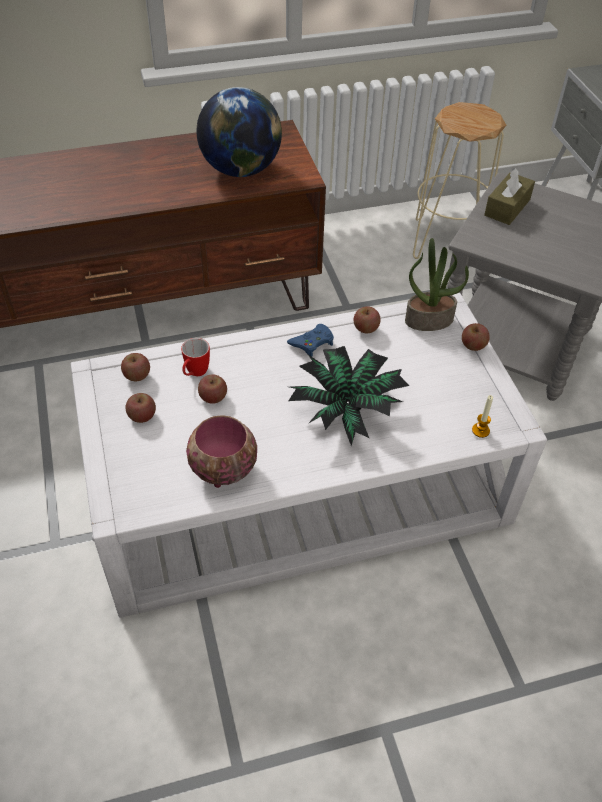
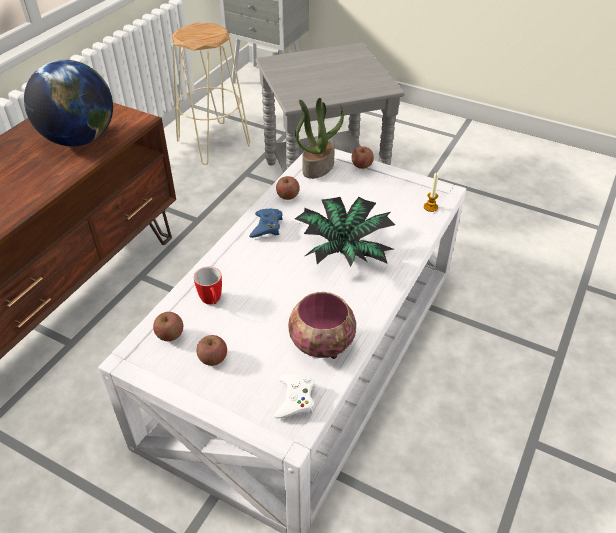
camera: 45 degrees left, 5 degrees down
apple [198,375,227,404] -> none
brown tissue box [484,168,535,225] -> none
none -> white game controller [274,373,315,418]

